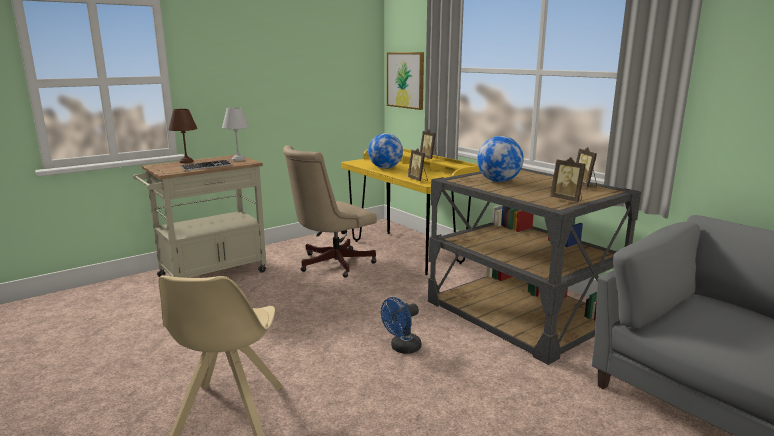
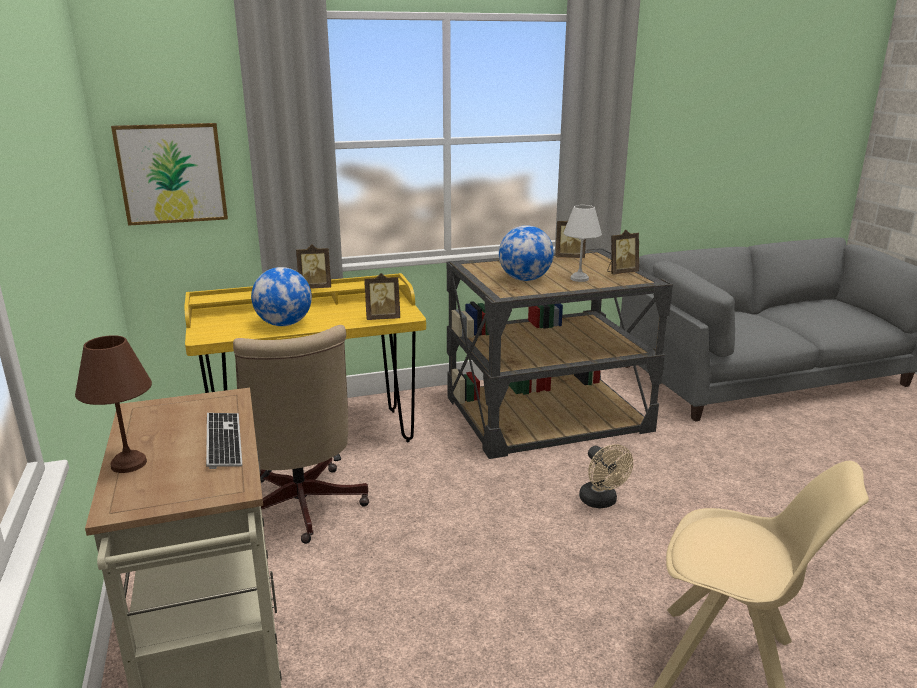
camera: 70 degrees left, 5 degrees up
white table lamp [222,107,249,161] -> white table lamp moved to [563,205,602,282]
blue fan [381,297,422,354] -> beige fan [579,444,633,508]

